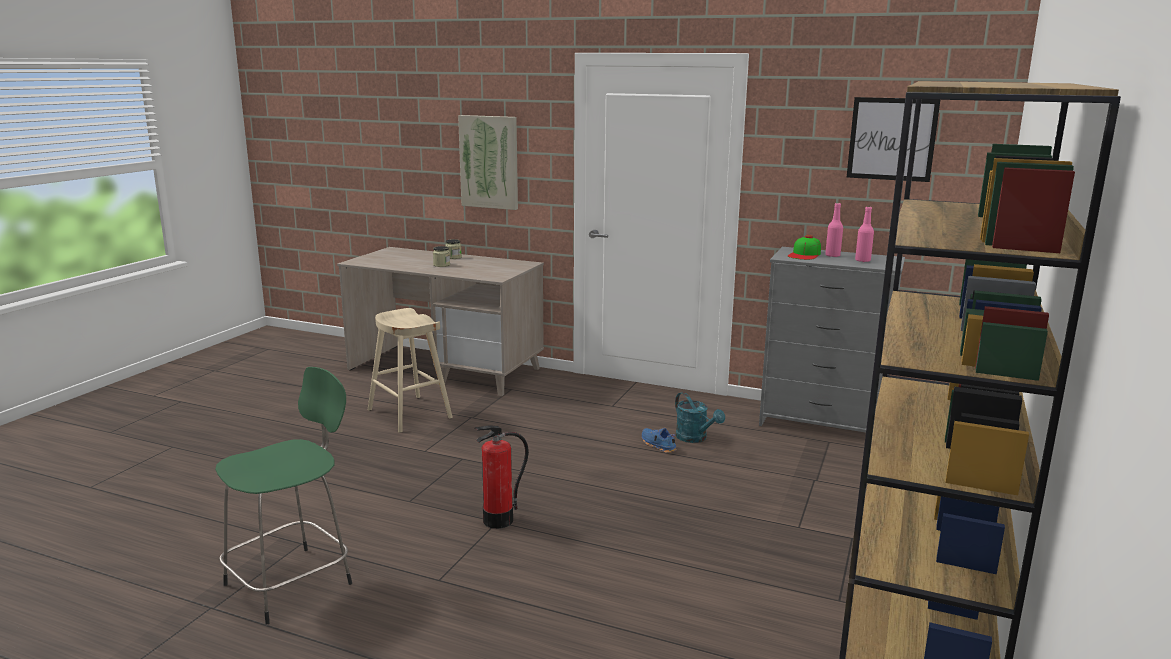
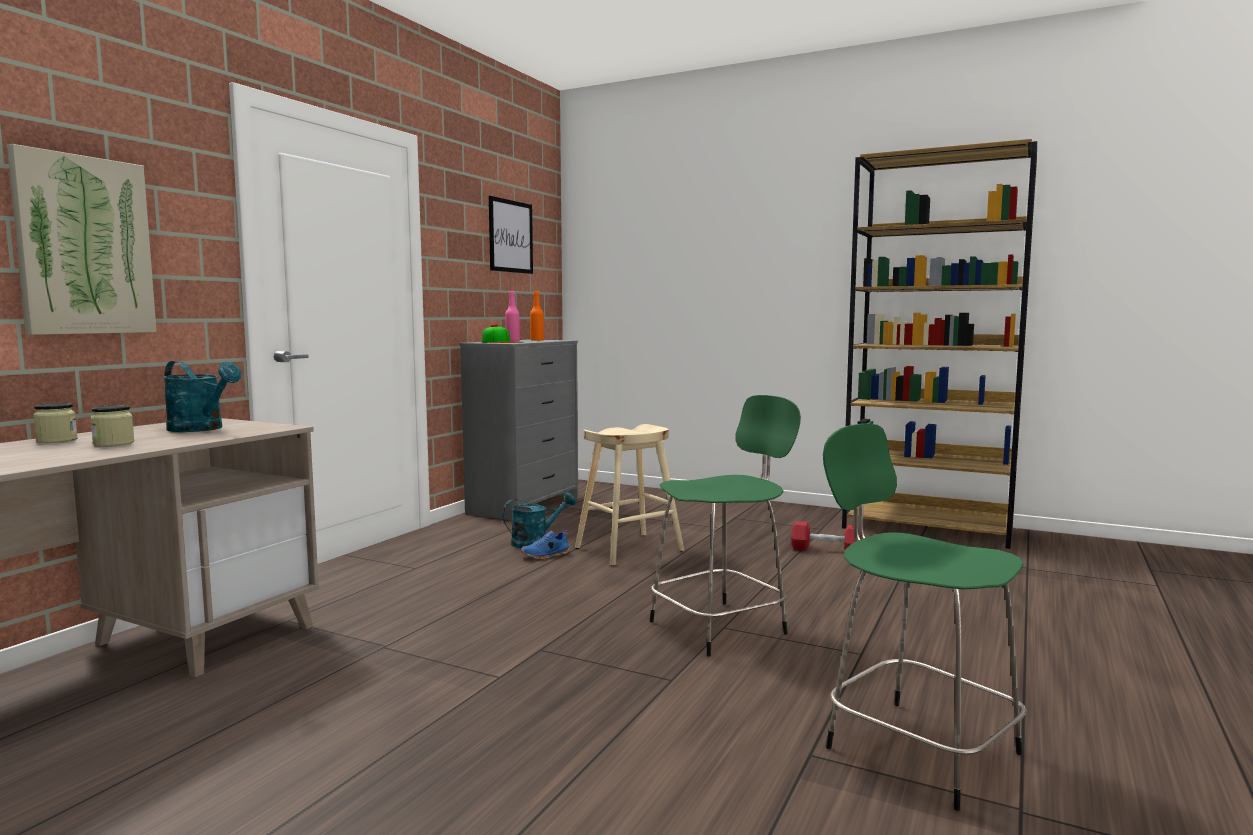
camera: 85 degrees left, 10 degrees down
beige stool [368,308,453,433] -> beige stool moved to [575,424,684,566]
fire extinguisher [475,425,529,529] -> green stool [650,395,801,657]
pink bottle [855,207,874,262] -> orange bottle [530,292,544,341]
none -> turquoise watering can [163,361,242,432]
none -> red dumbbell [791,521,861,551]

